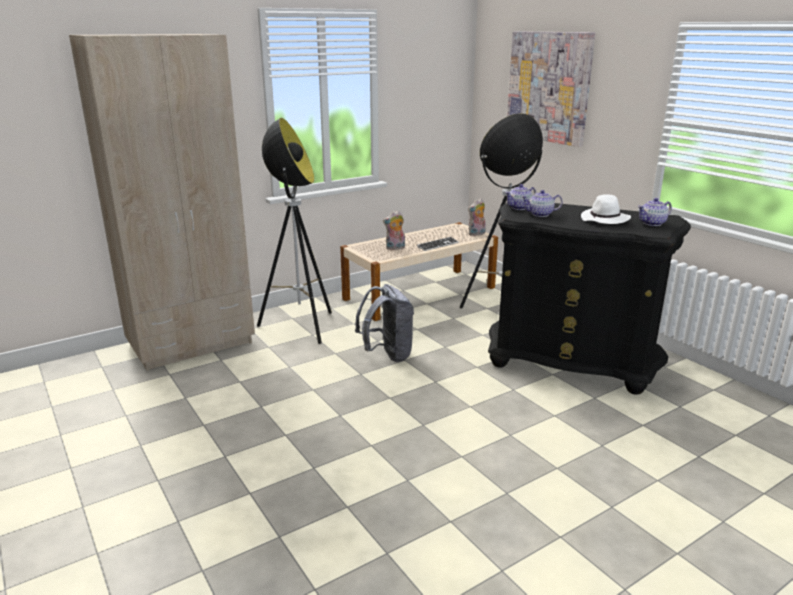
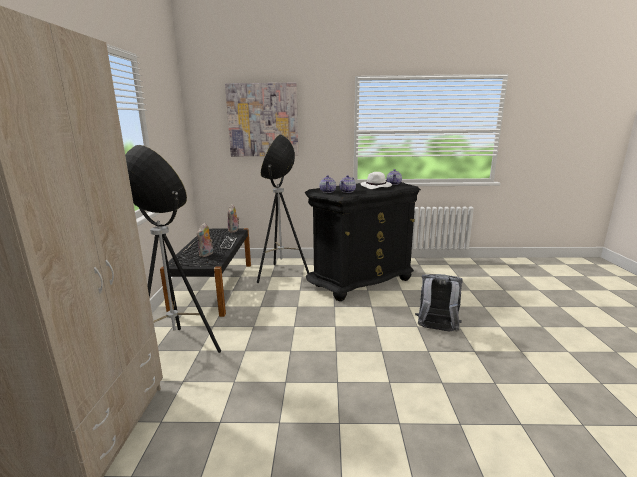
camera: 55 degrees left, 5 degrees down
beige bench [340,222,498,321] -> black bench [160,228,251,317]
grey backpack [355,284,414,362] -> grey backpack moved to [415,274,463,331]

